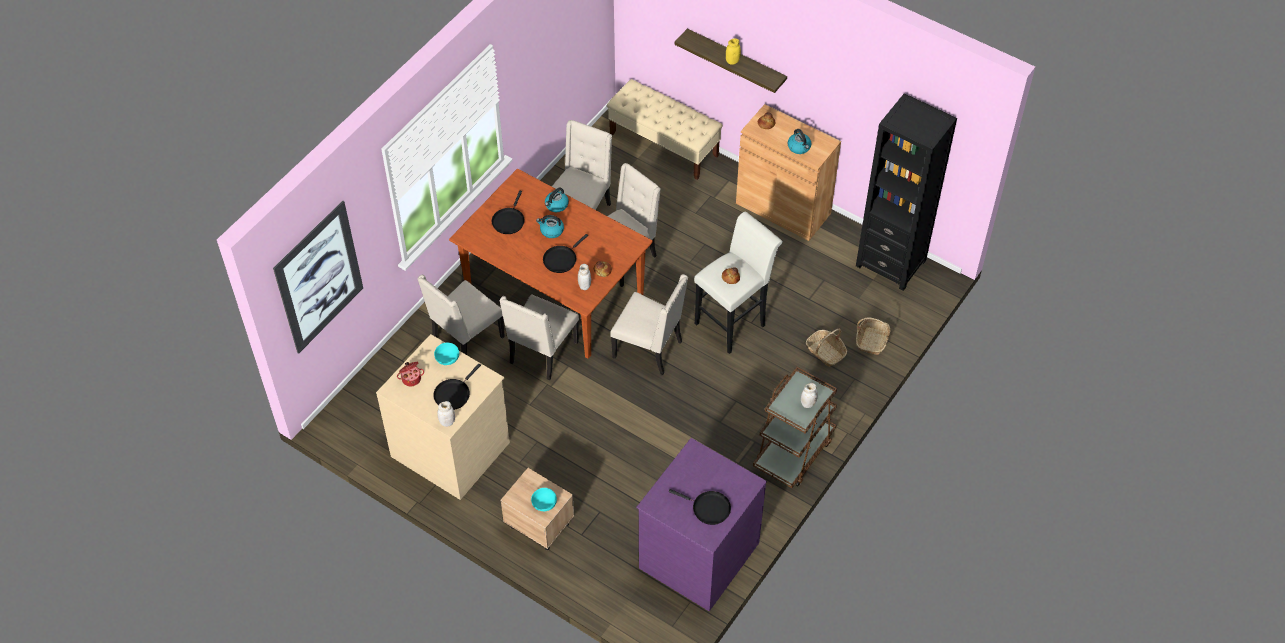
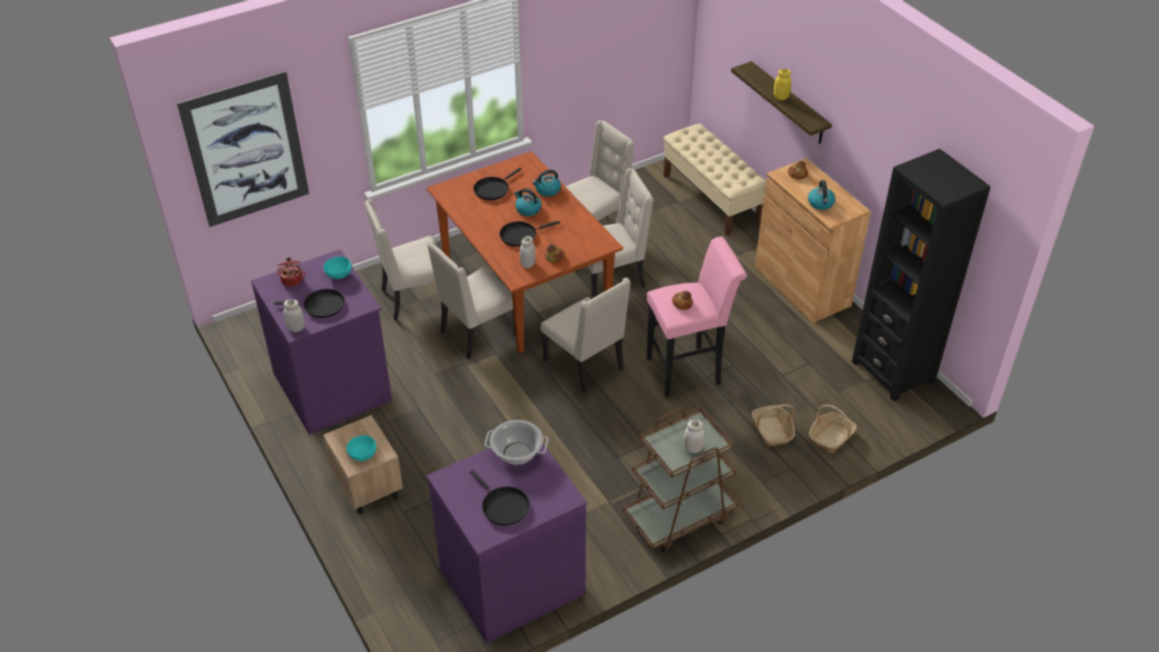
camera: 25 degrees right, 10 degrees down
beige dresser [376,334,510,500] -> purple dresser [251,249,392,435]
black frying pan [433,364,481,410] -> black frying pan turned 150 degrees counterclockwise [274,289,345,318]
white stool [694,212,783,354] -> pink stool [647,236,747,398]
none -> cooking pot [485,420,548,465]

